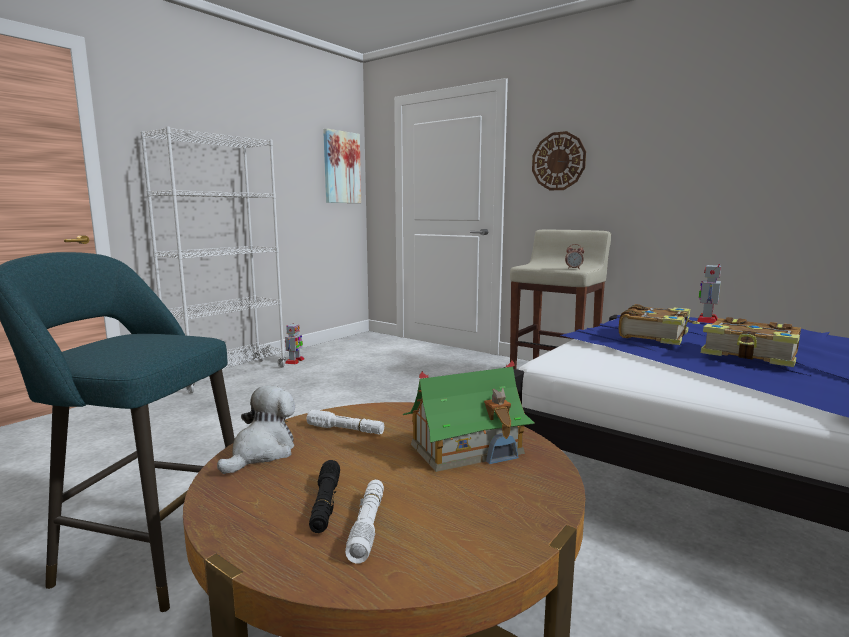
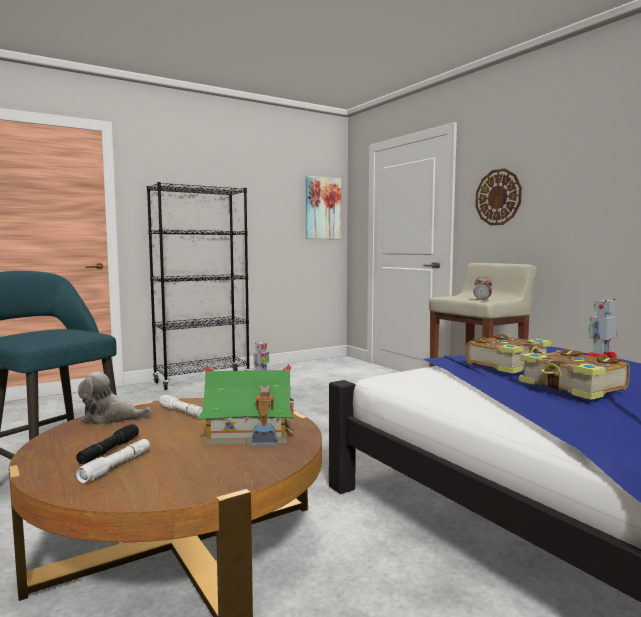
camera: 20 degrees right, 5 degrees down
white bookcase [140,126,286,394] -> black bookcase [147,182,250,390]
plush toy [217,385,295,474] -> plush toy turned 135 degrees counterclockwise [78,372,152,425]

